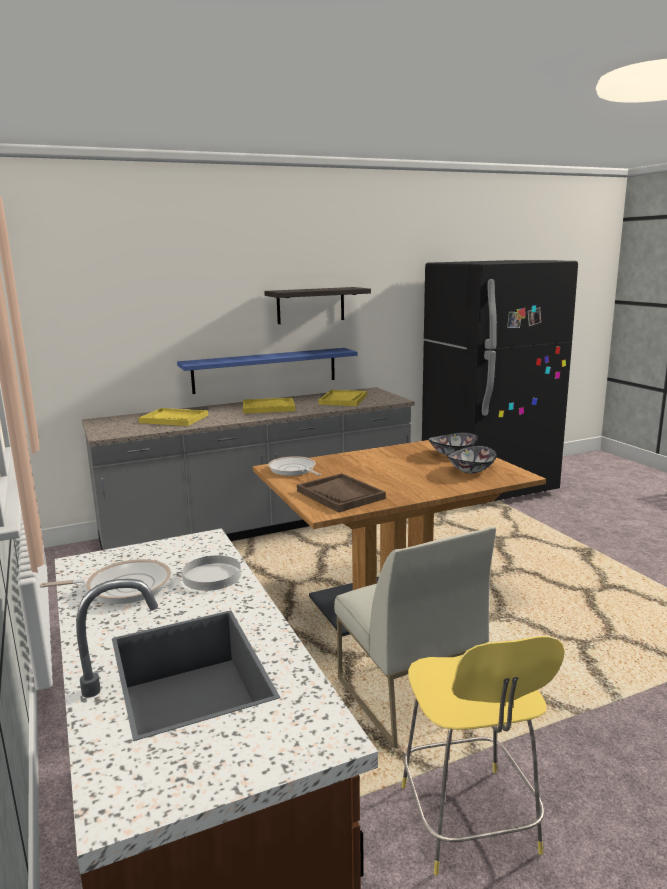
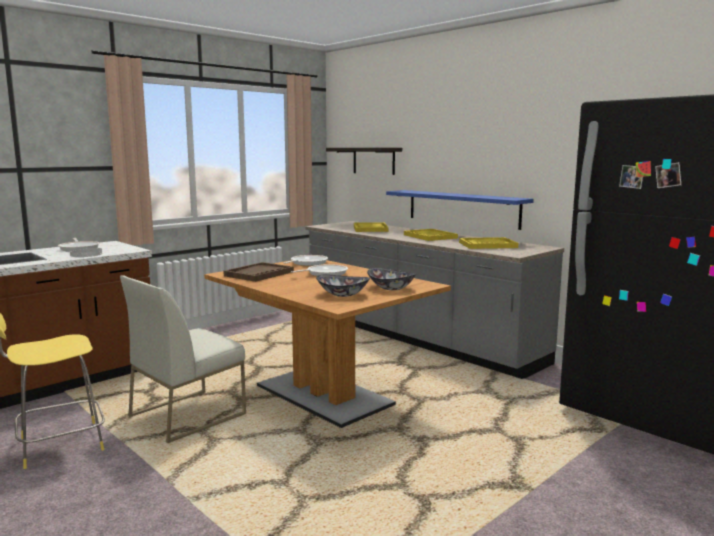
camera: 70 degrees right, 5 degrees down
shelf [264,287,371,324] -> shelf moved to [326,148,402,175]
none -> frying pan [291,264,348,276]

